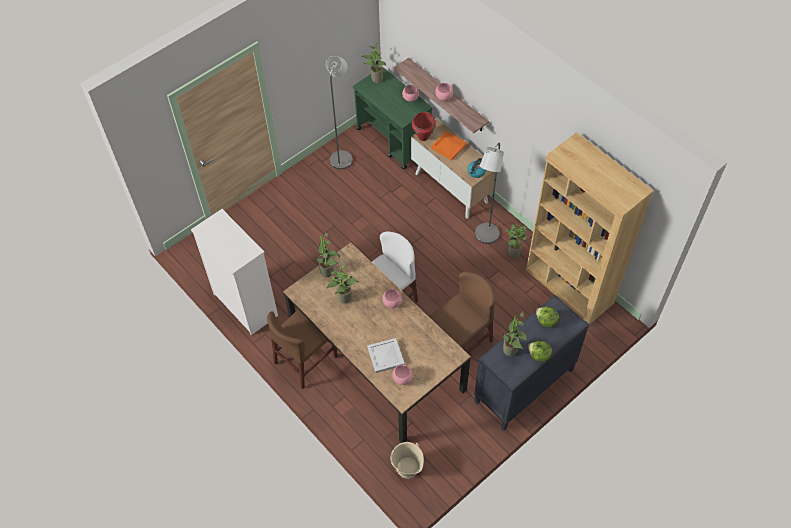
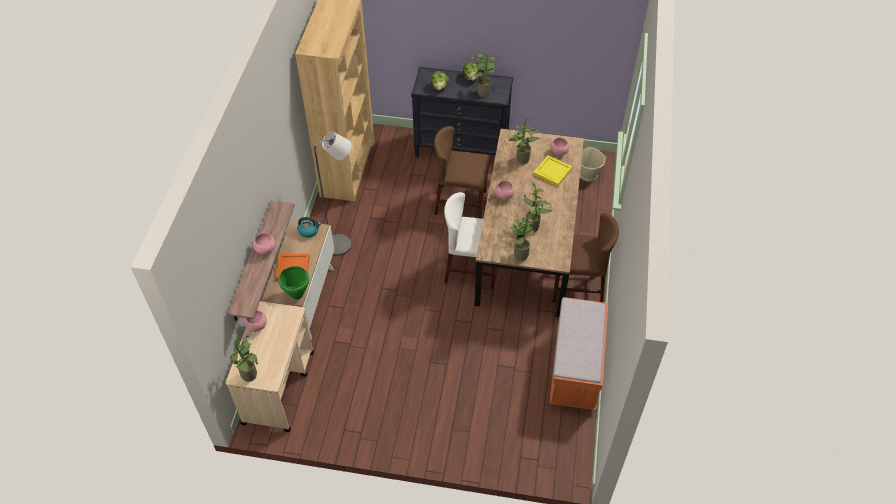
camera: 130 degrees left, 5 degrees down
white dresser [191,209,278,335] -> orange bench [549,297,608,411]
grey floor lamp [326,56,353,169] -> none
green cart [353,67,432,169] -> beige cart [226,301,314,432]
white tray [367,338,405,373] -> yellow tray [533,155,572,187]
red cooking pot [412,112,436,141] -> green cooking pot [278,266,309,300]
potted plant [504,224,527,258] -> potted plant moved to [509,117,540,164]

